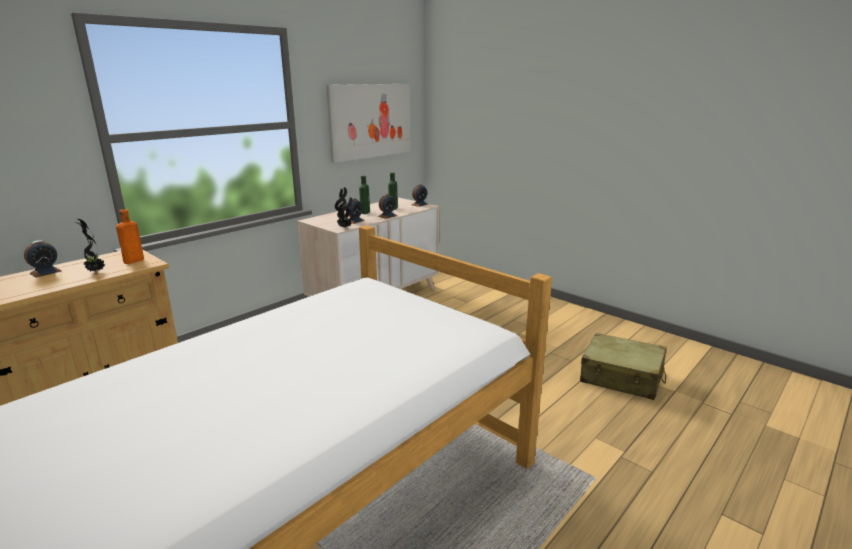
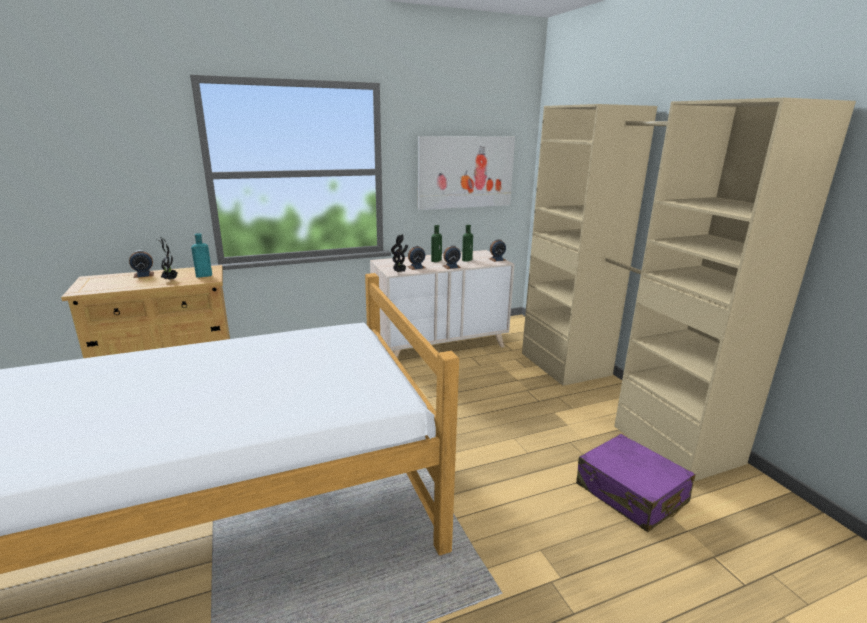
camera: 25 degrees right, 0 degrees up
orange bottle [116,209,144,264] -> turquoise bottle [191,233,212,278]
beige suitcase [580,333,667,400] -> purple suitcase [576,434,695,532]
none -> beige wardrobe [522,98,856,481]

